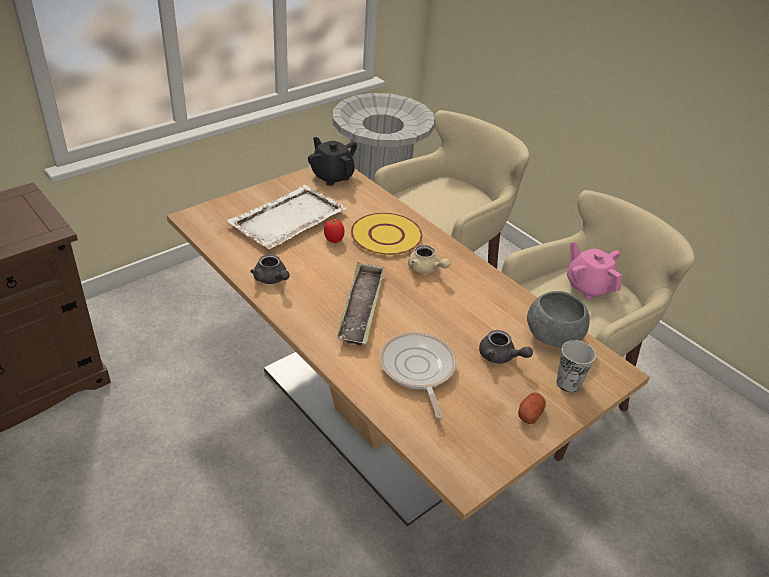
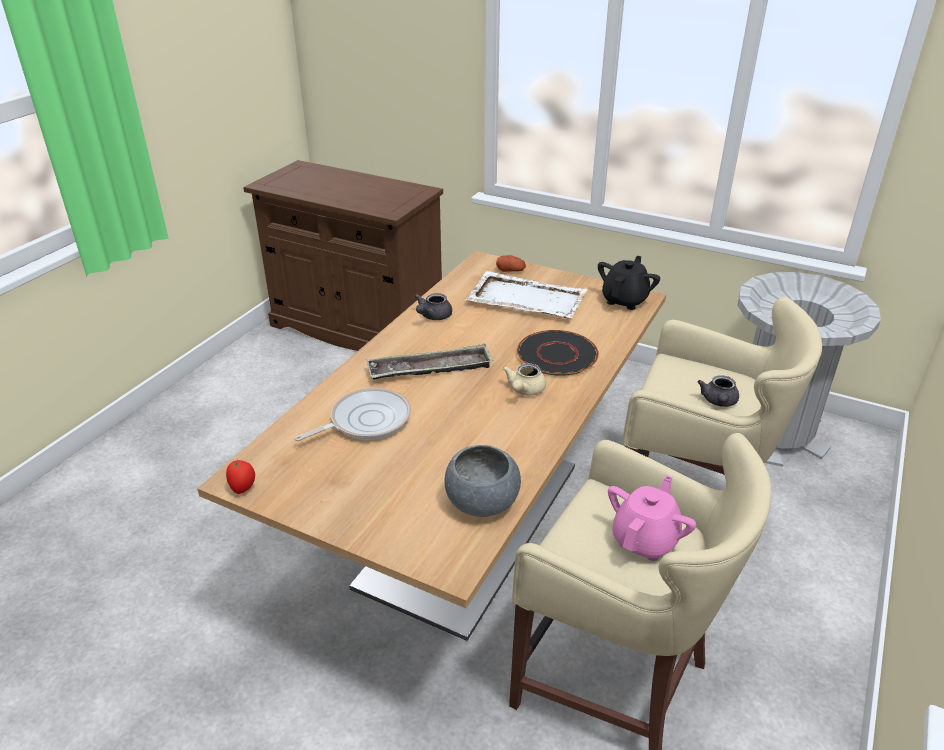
camera: 70 degrees right, 5 degrees down
tomato [324,219,345,243] -> tomato moved to [226,460,255,494]
yellow plate [351,213,422,256] -> black plate [517,330,599,376]
grey teapot [479,330,533,364] -> grey teapot moved to [698,375,739,407]
potato [518,392,546,424] -> potato moved to [496,255,526,272]
cup [556,340,596,392] -> none

